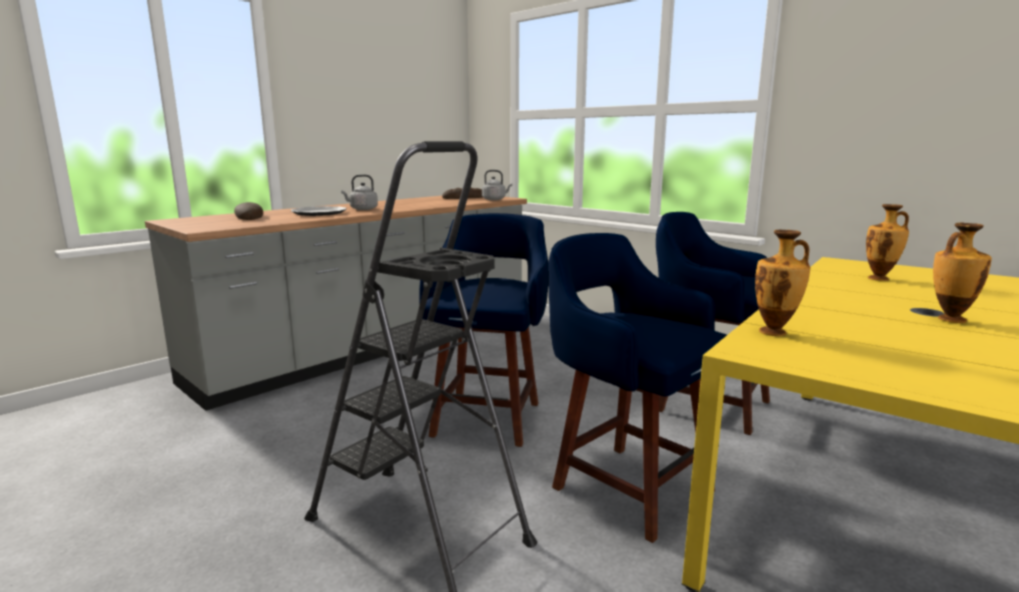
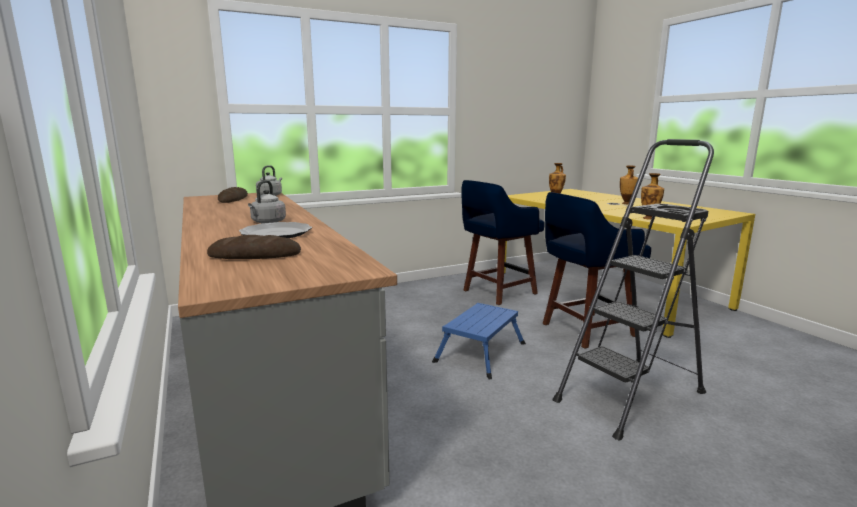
camera: 70 degrees left, 0 degrees up
blue stool [419,213,549,447] -> blue step ladder [432,303,526,380]

